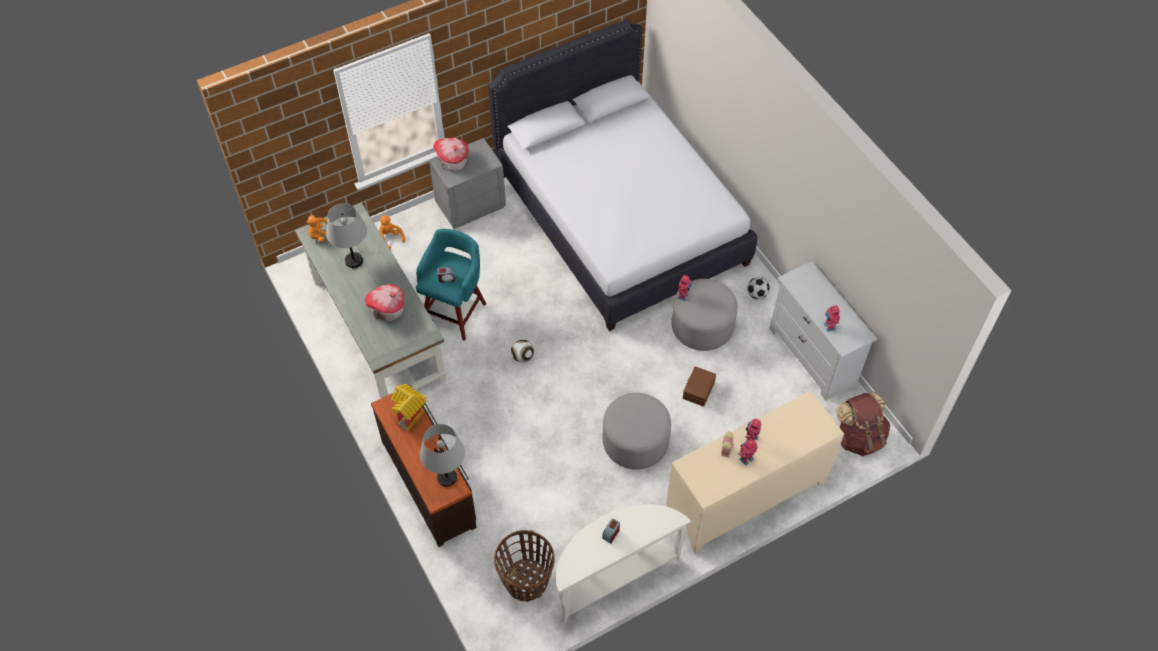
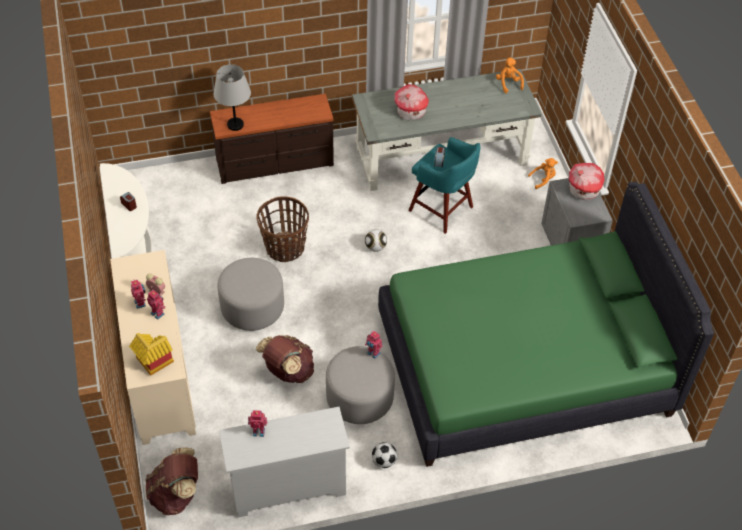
camera: 105 degrees right, 5 degrees down
grey table lamp [327,203,367,268] -> none
toy house [391,384,426,431] -> toy house moved to [129,333,174,376]
white bed [488,19,757,331] -> green bed [378,182,714,467]
basket [494,530,555,602] -> basket moved to [256,197,309,262]
brown storage box [683,366,716,407] -> brown backpack [256,335,314,383]

